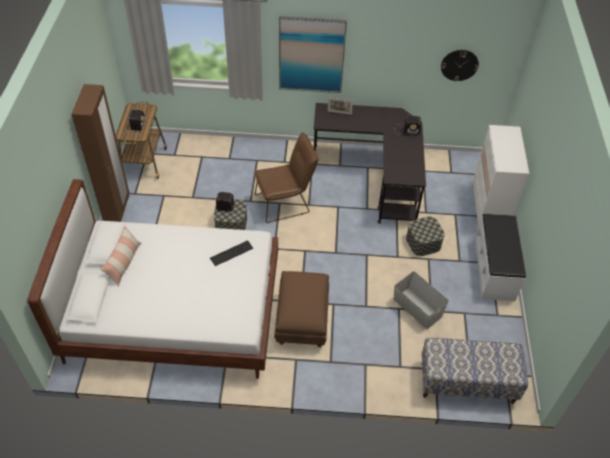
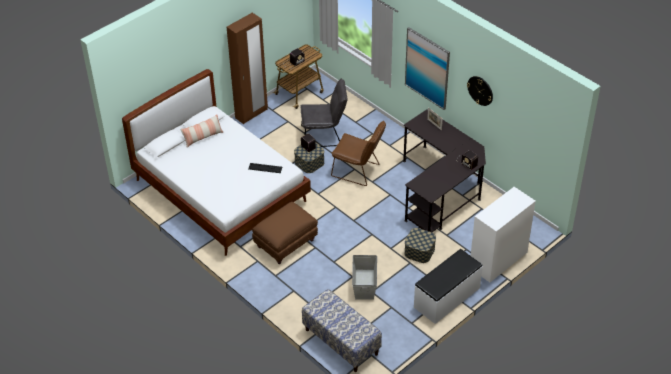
camera: 45 degrees right, 5 degrees down
wall clock [441,50,479,82] -> wall clock moved to [467,76,493,106]
none -> grey chair [300,78,347,147]

